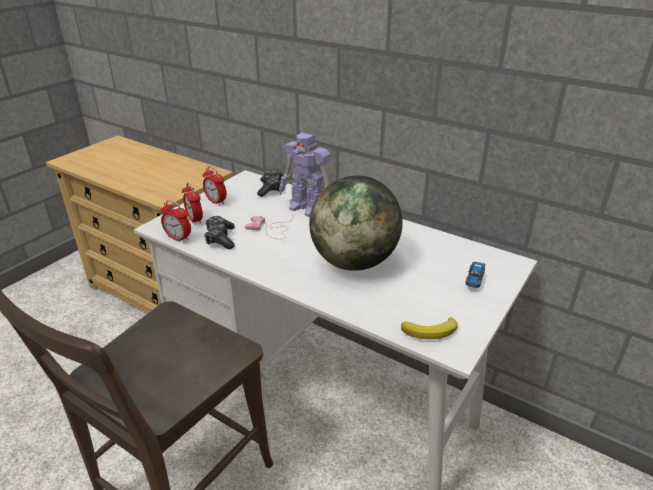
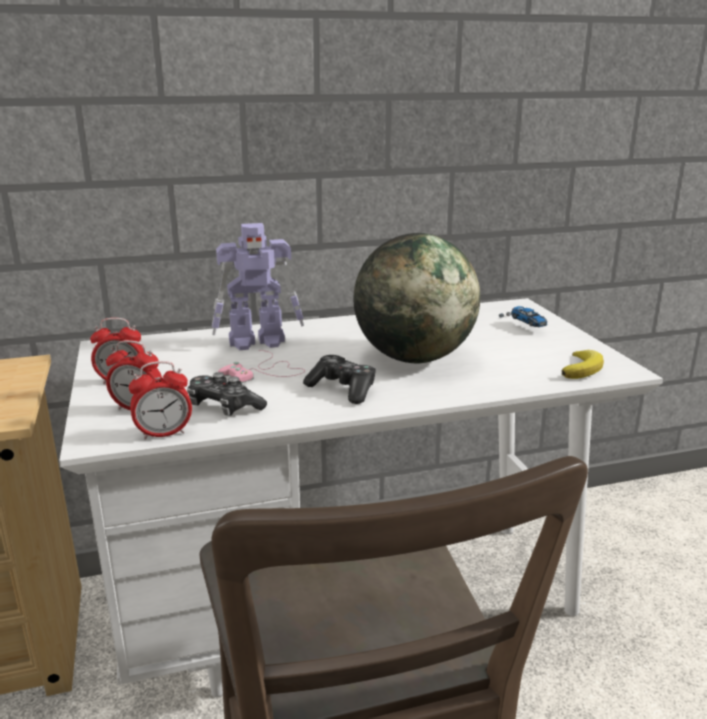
camera: 50 degrees left, 10 degrees down
game controller [257,169,283,197] -> game controller moved to [303,355,376,404]

